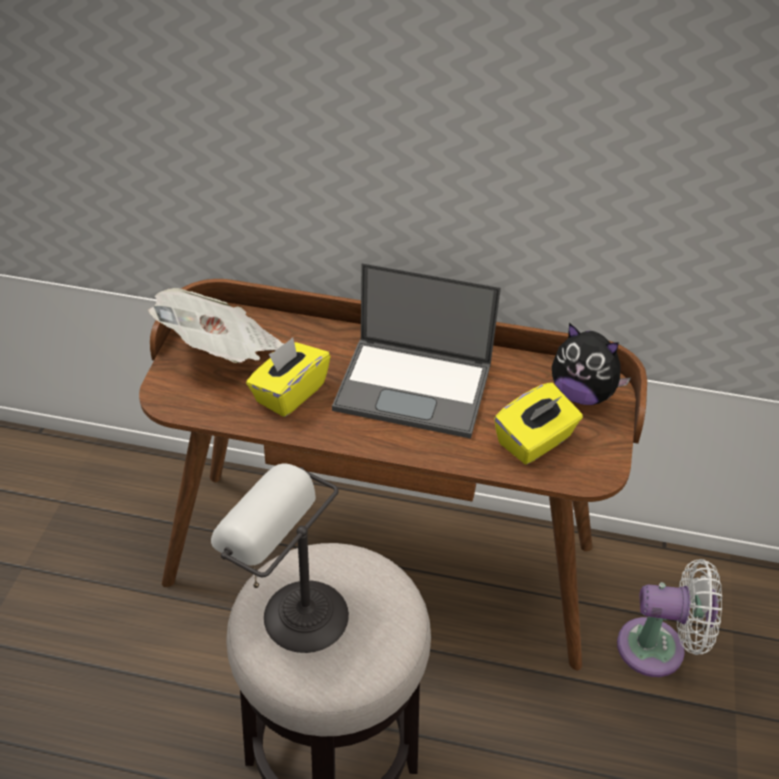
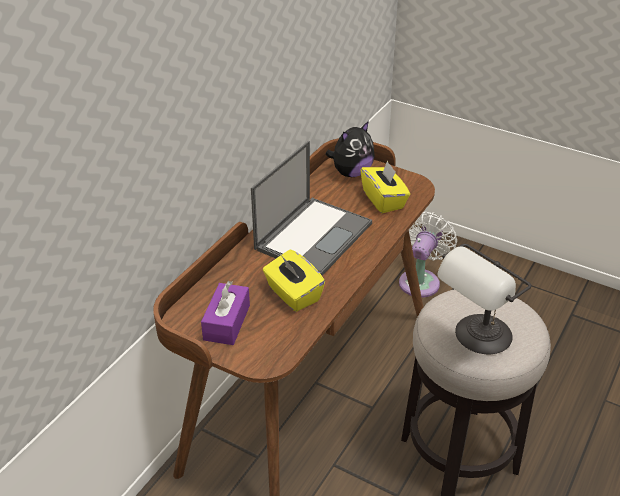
camera: 70 degrees left, 5 degrees down
newspaper [148,288,284,363] -> purple tissue box [201,281,250,345]

